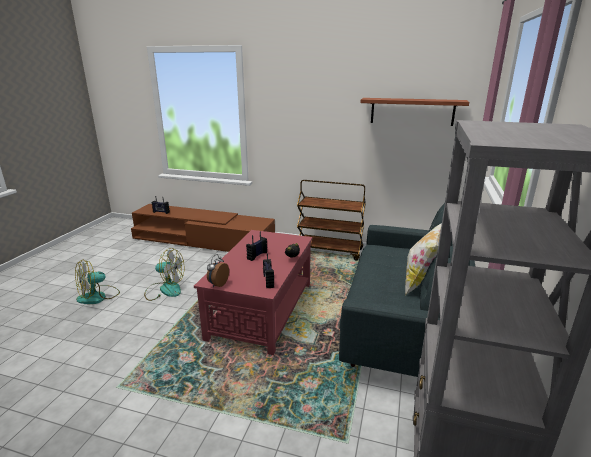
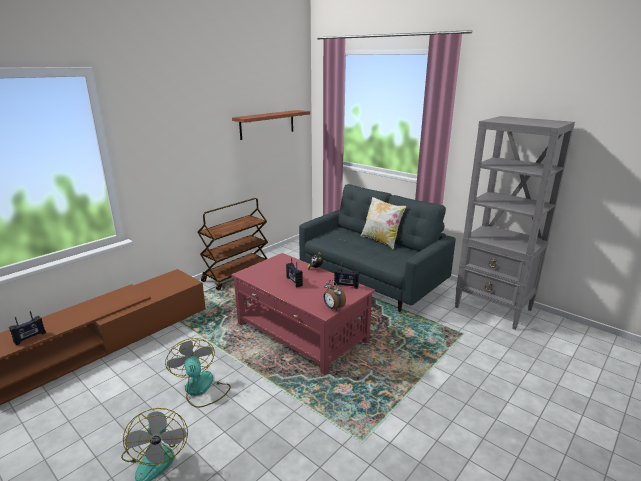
camera: 65 degrees left, 0 degrees up
fan [144,248,184,301] -> fan turned 60 degrees counterclockwise [165,338,231,408]

